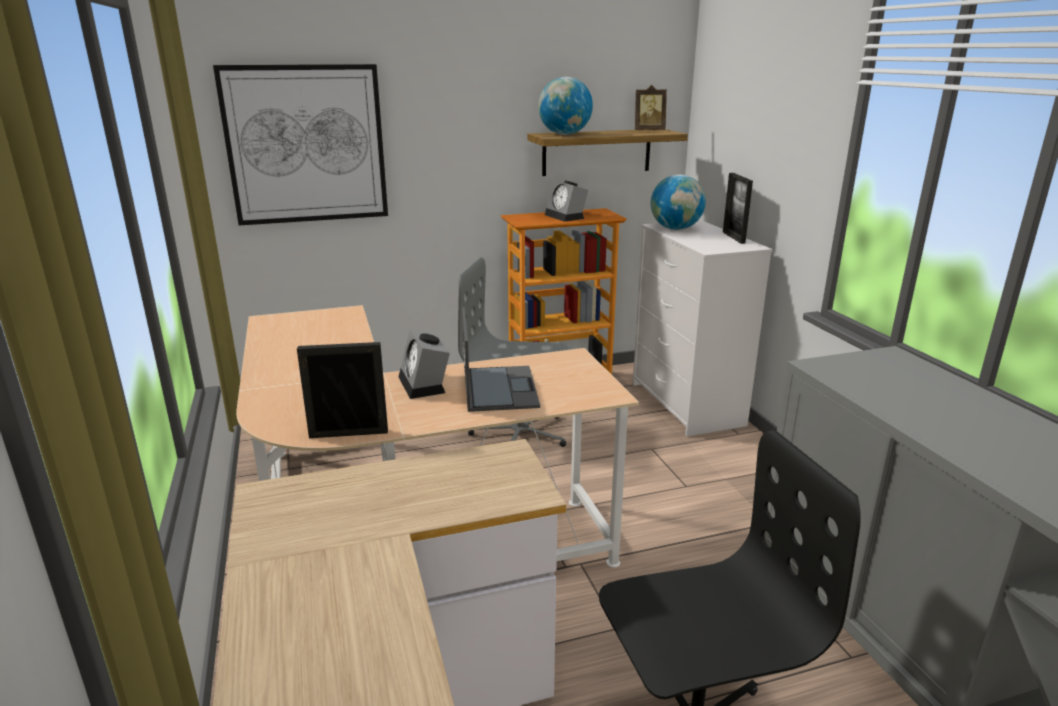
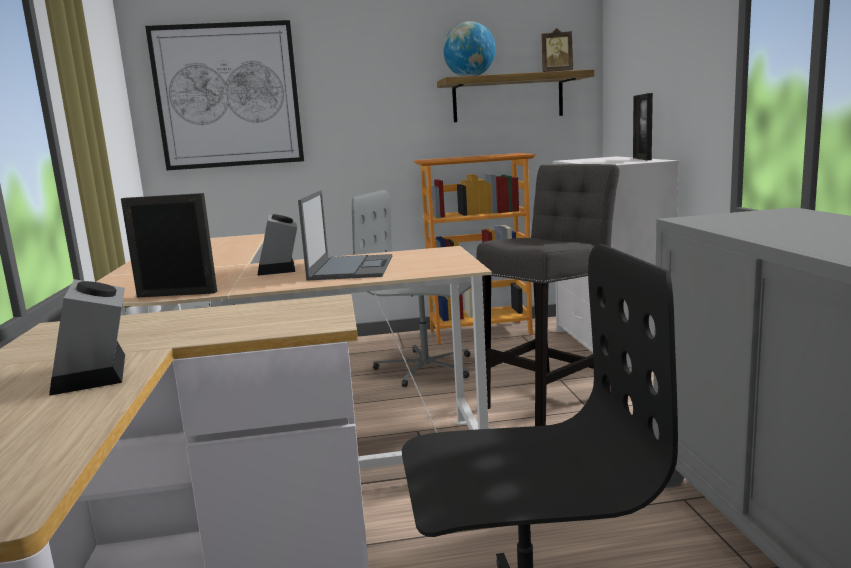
camera: 10 degrees right, 10 degrees down
alarm clock [545,180,588,222] -> alarm clock moved to [49,279,125,396]
globe [651,174,706,230] -> none
none -> grey stool [476,164,620,426]

